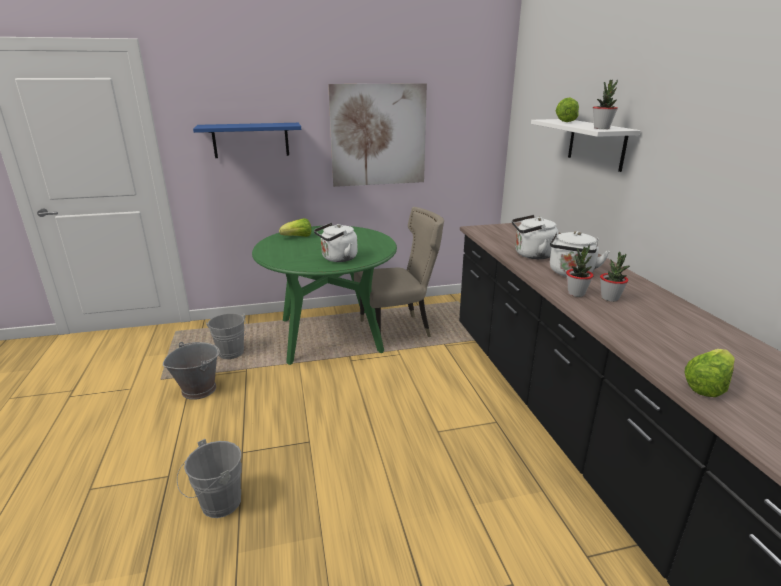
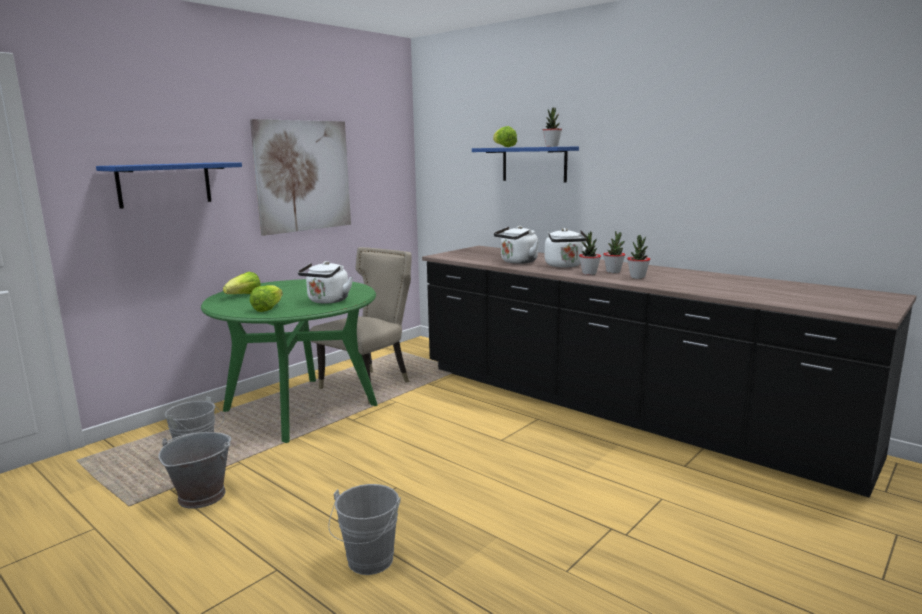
camera: 35 degrees left, 10 degrees down
white shelf [531,119,641,172] -> blue shelf [472,146,579,182]
lettuce [685,349,735,397] -> lettuce moved to [250,285,283,312]
none -> potted plant [627,235,650,279]

